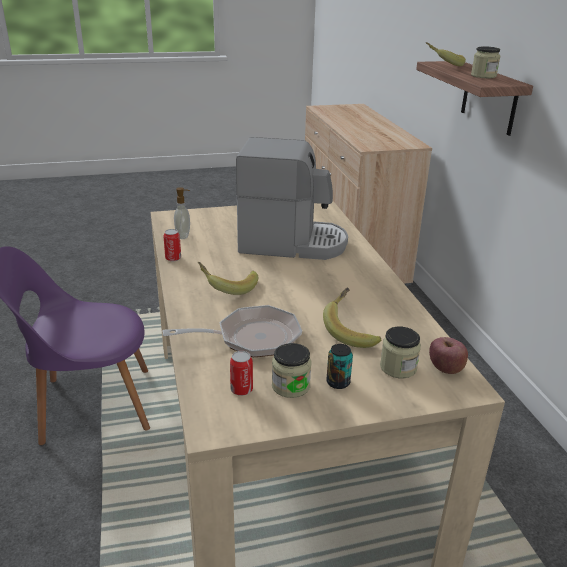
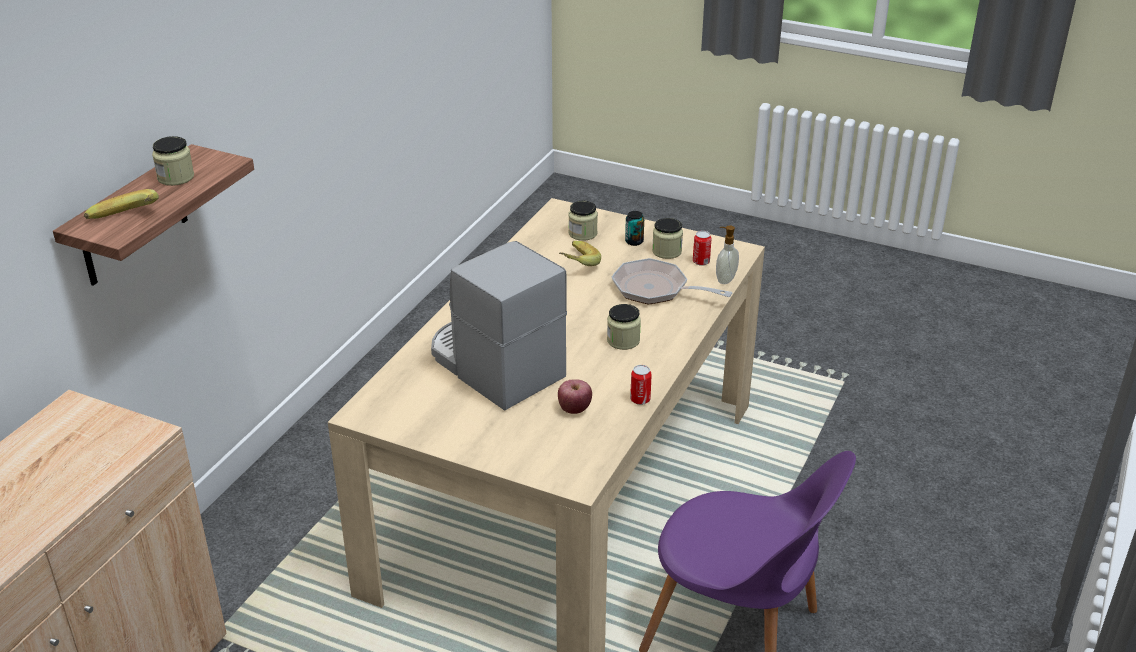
camera: 140 degrees left, 5 degrees up
soap dispenser [174,187,190,239] -> soap dispenser moved to [716,226,739,284]
banana [198,262,258,295] -> jar [607,304,641,350]
apple [429,337,468,374] -> apple moved to [558,379,592,414]

